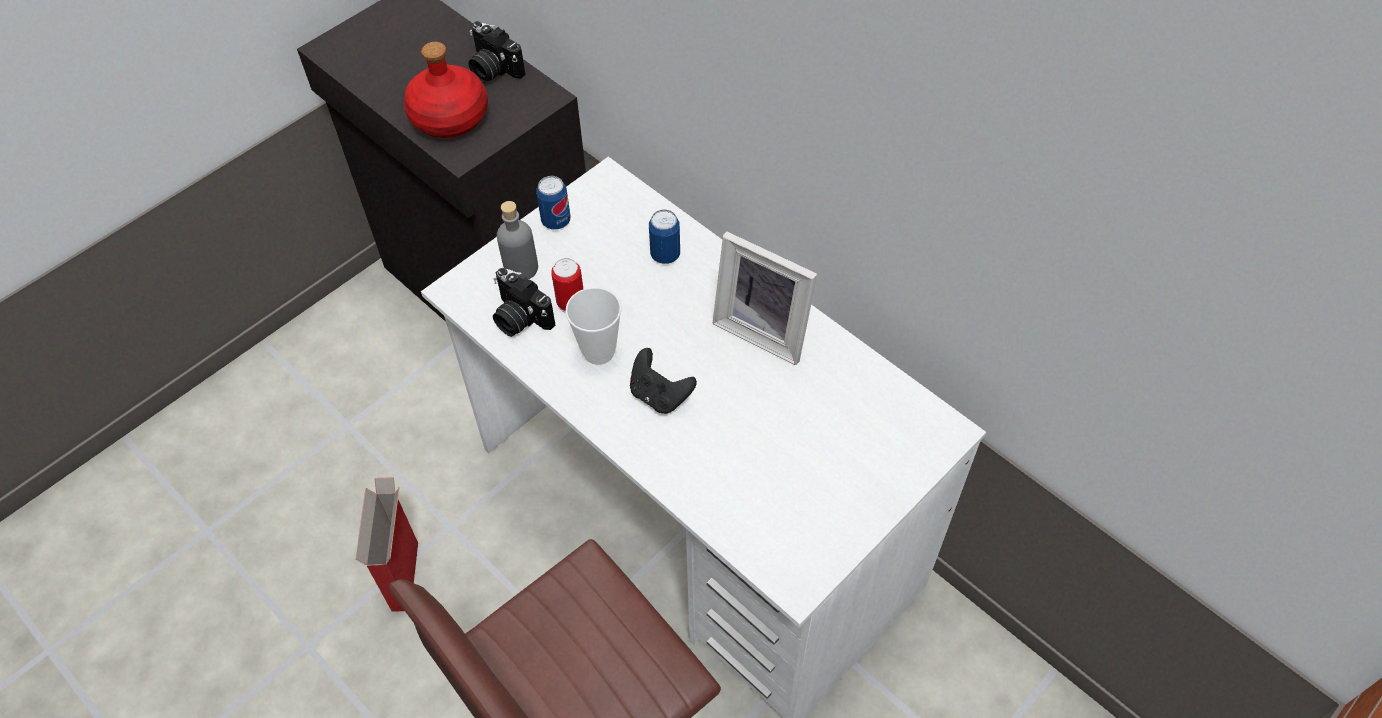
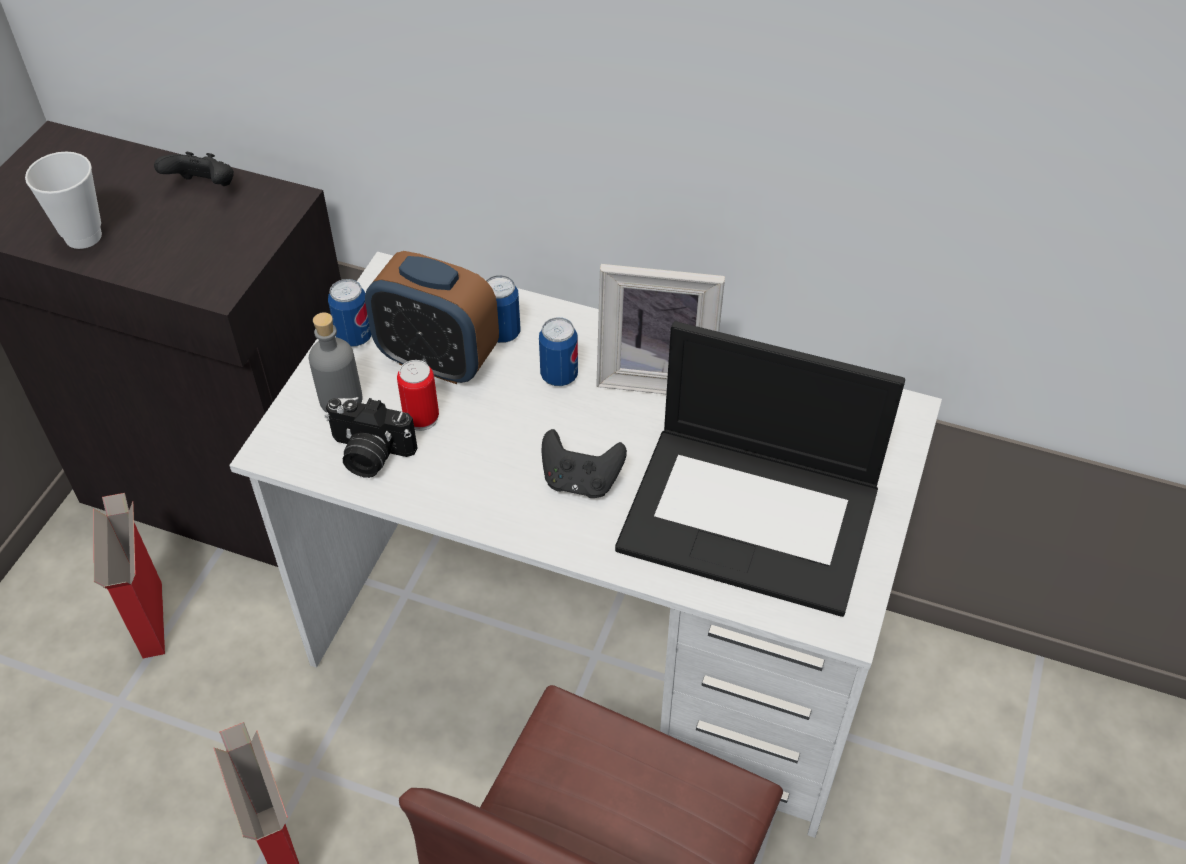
camera: 25 degrees left, 5 degrees down
red bottle [404,42,488,138] -> none
camera [469,21,525,83] -> black game controller [154,152,234,186]
cup [565,287,622,365] -> cup moved to [25,151,102,249]
none -> cardboard box [93,493,165,658]
none -> alarm clock [365,251,499,384]
none -> can [539,318,578,386]
none -> laptop [615,321,905,617]

